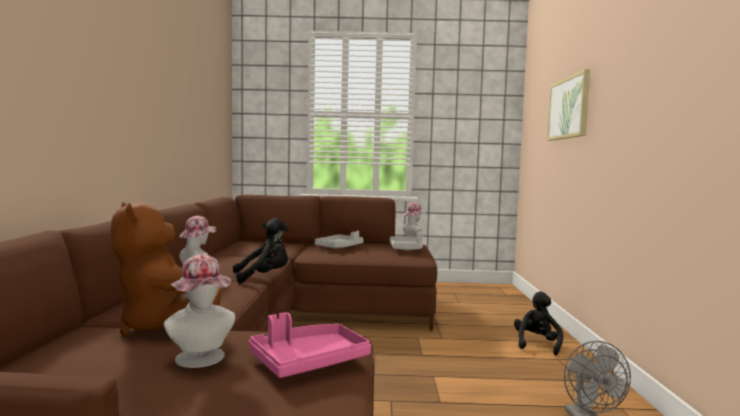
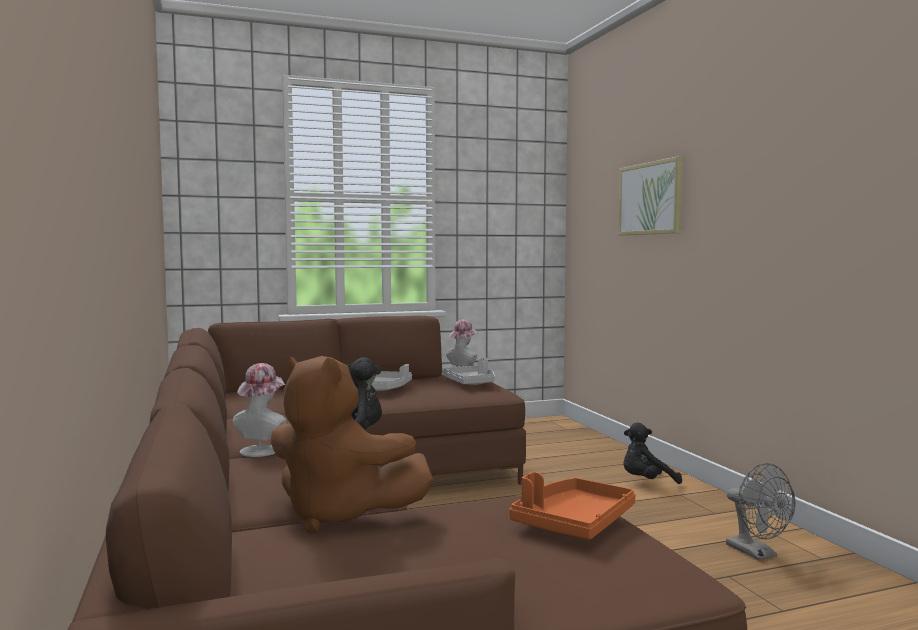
camera: 20 degrees left, 0 degrees up
hat [163,255,235,368] -> none
pink tray [249,312,371,378] -> orange tray [510,472,636,540]
black plush toy [514,292,563,355] -> black plush toy turned 105 degrees counterclockwise [623,423,682,484]

